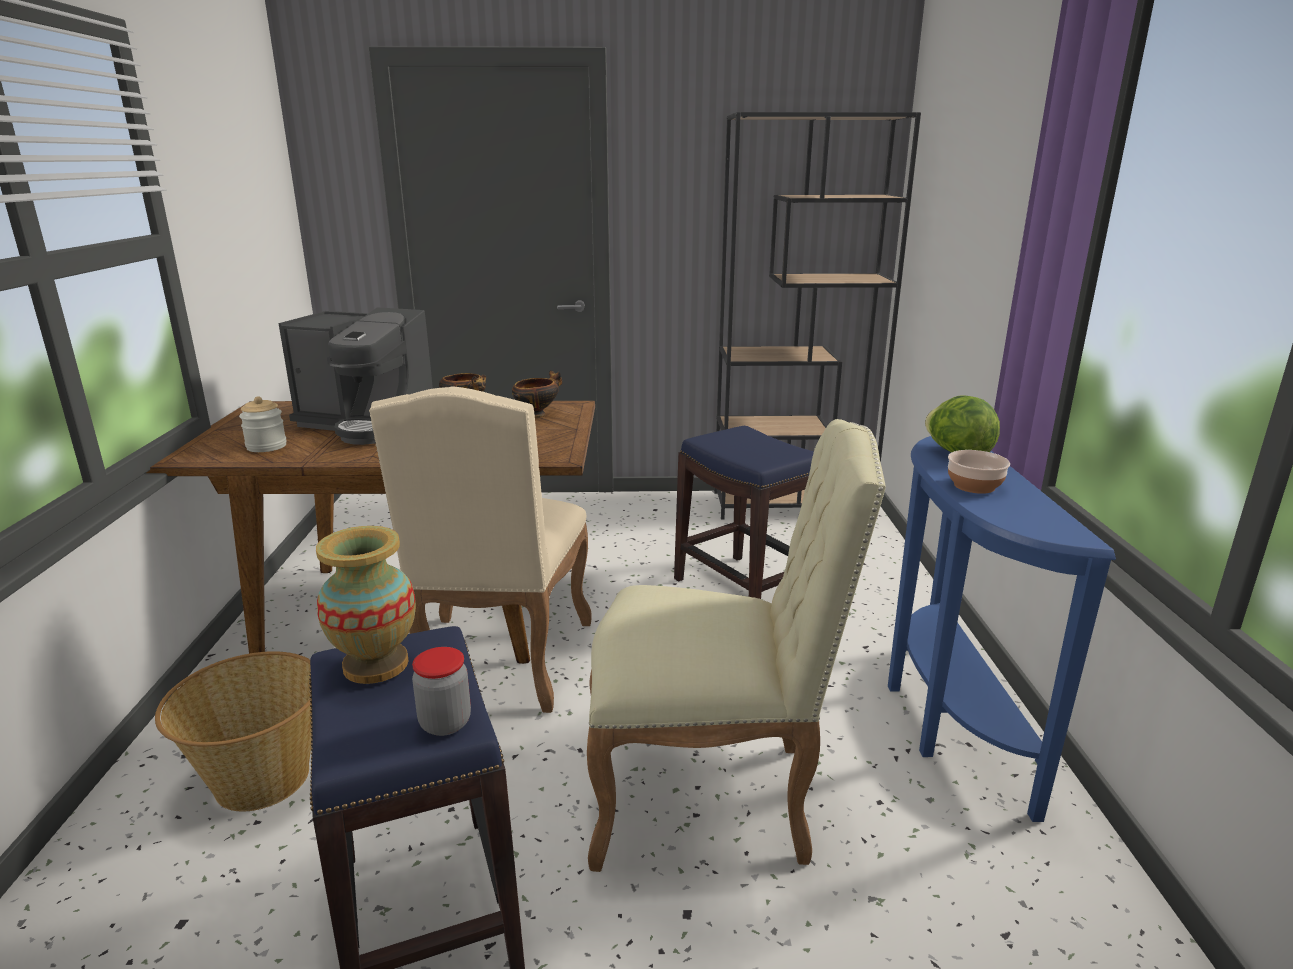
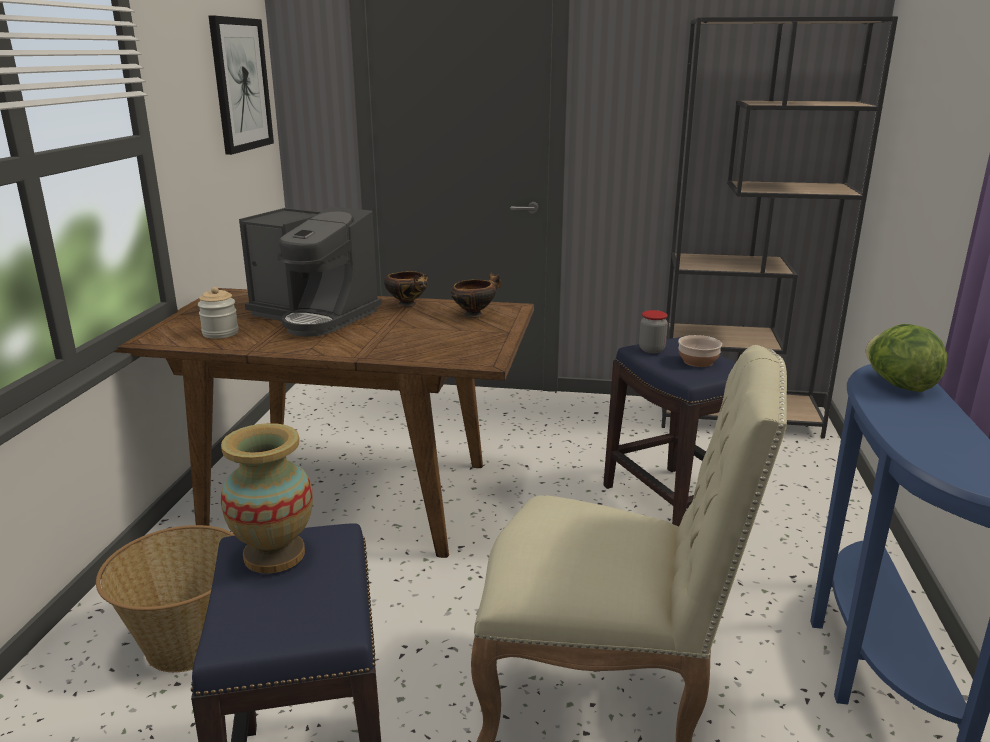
camera: 10 degrees right, 0 degrees up
beige chair [369,386,592,713] -> none
jar [412,647,471,736] -> jar moved to [639,310,668,353]
bowl [948,450,1010,494] -> bowl moved to [678,335,722,367]
none -> picture [209,16,274,155]

